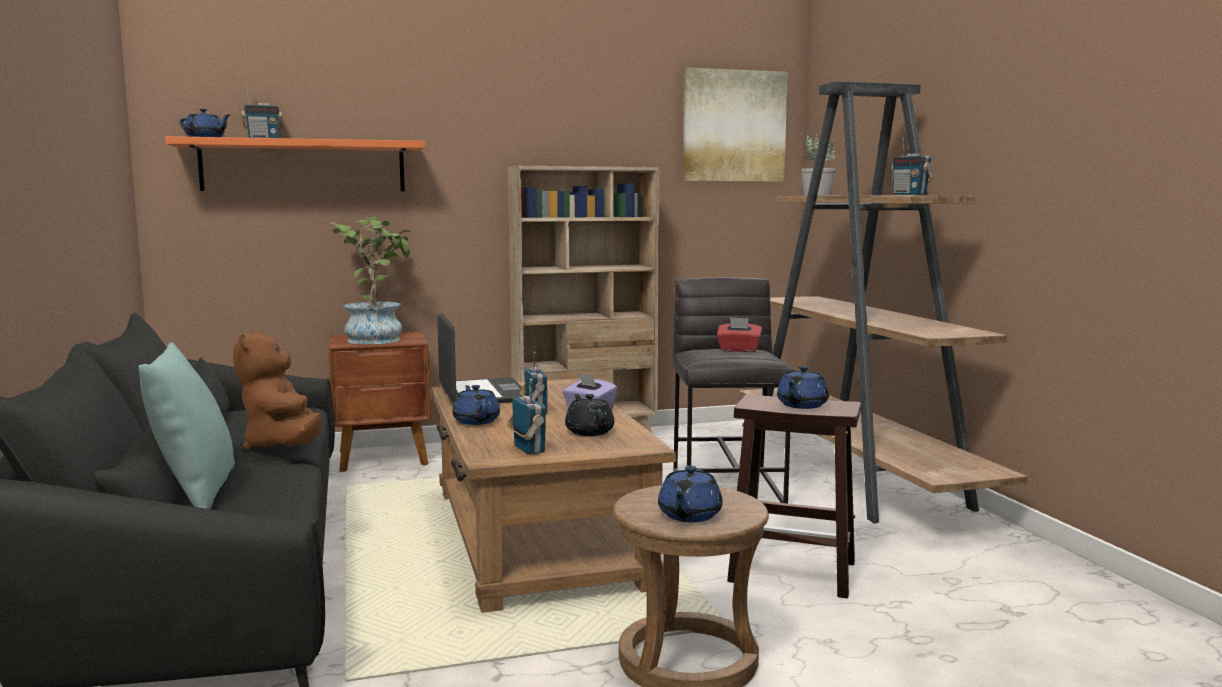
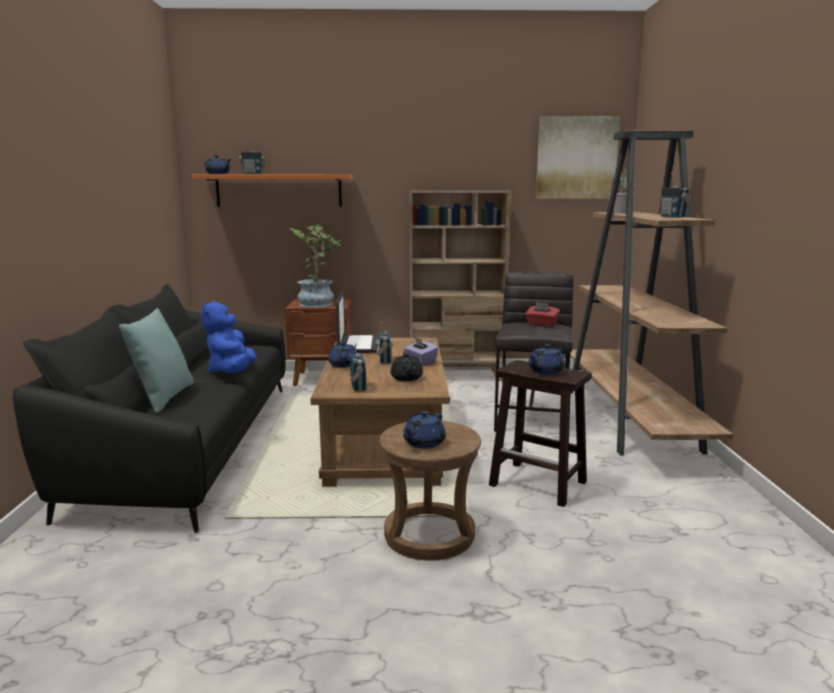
camera: 15 degrees right, 5 degrees up
brown plush toy [233,331,322,450] -> blue plush toy [201,301,256,373]

